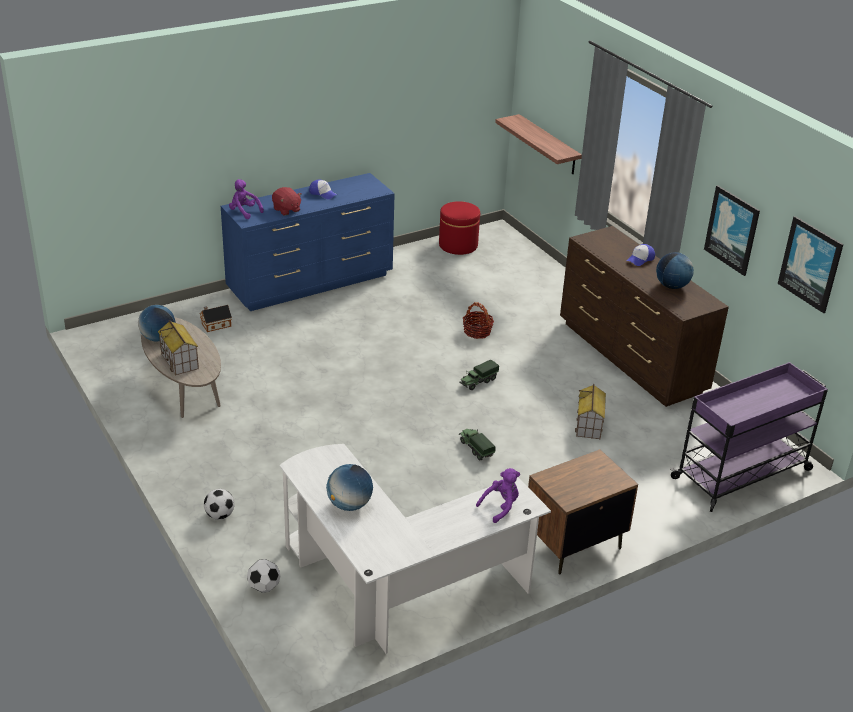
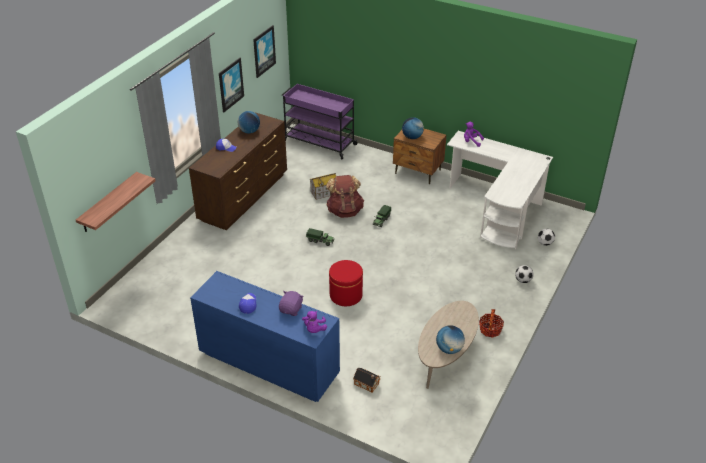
camera: 120 degrees left, 5 degrees up
toy house [158,320,199,375] -> none
red plush toy [272,187,302,216] -> purple plush toy [279,291,304,316]
globe [326,464,373,511] -> globe moved to [402,117,424,139]
red ottoman [439,201,480,255] -> red ottoman moved to [329,260,363,306]
basket [463,302,494,339] -> basket moved to [479,309,504,338]
none -> brown backpack [326,175,364,218]

